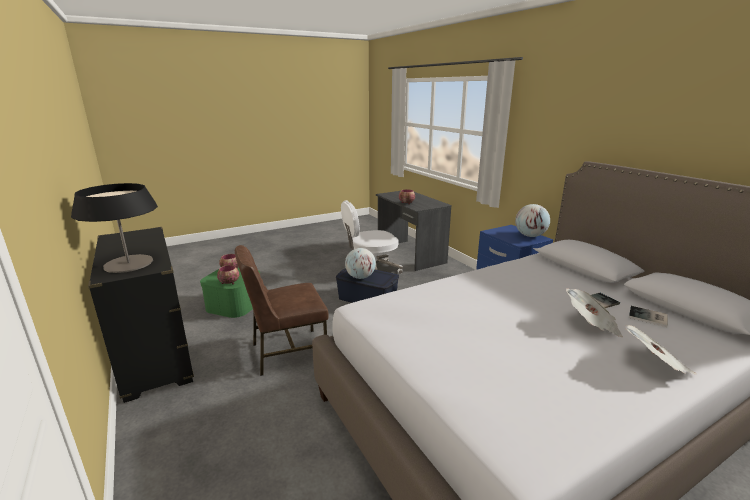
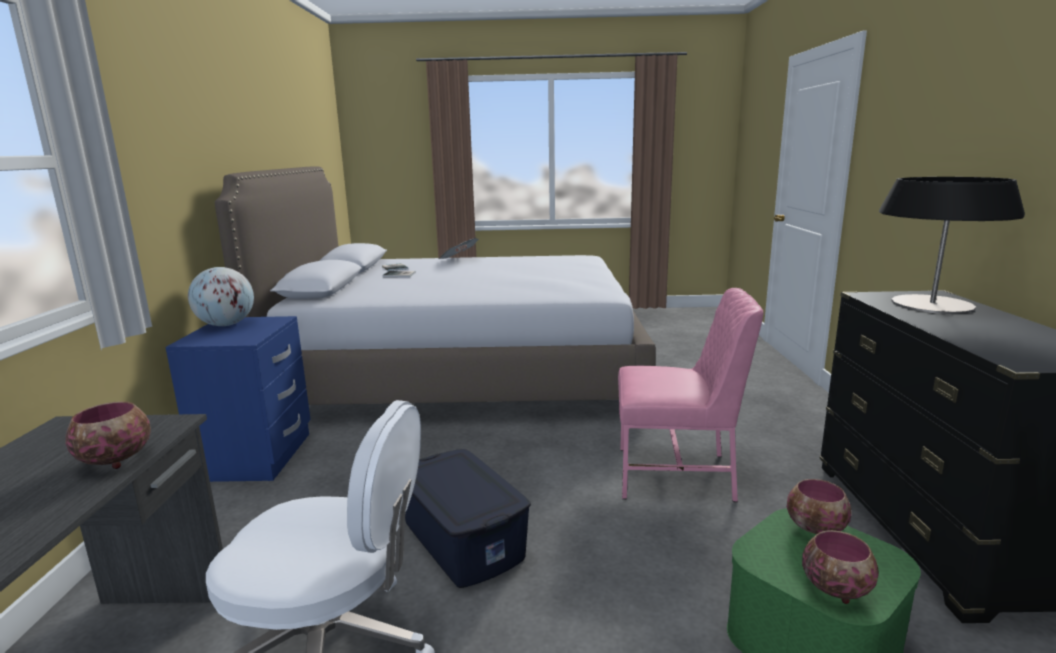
camera: 150 degrees left, 5 degrees down
brown chair [235,245,329,376] -> pink chair [618,288,764,502]
globe [345,248,376,279] -> none
newspaper [566,288,623,337] -> none

